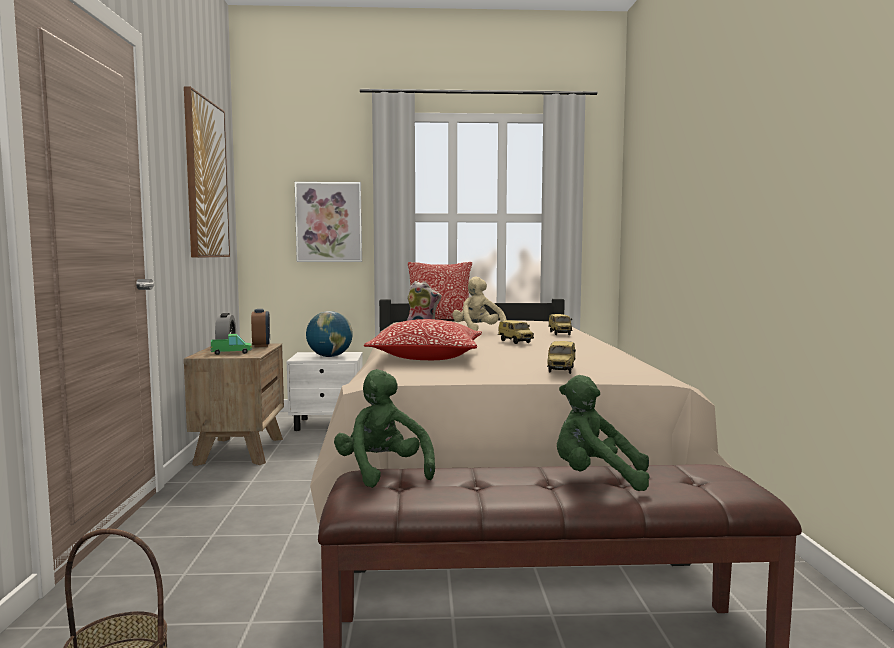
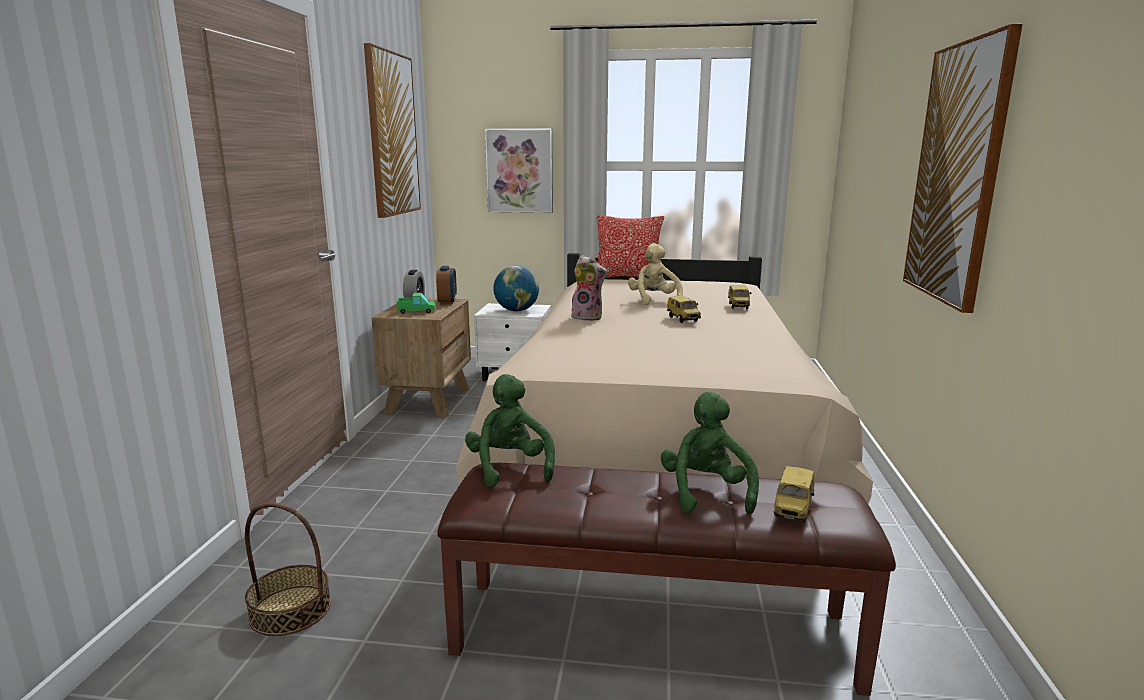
camera: 10 degrees right, 10 degrees up
pillow [364,319,482,360] -> none
toy car [547,341,576,374] -> toy car moved to [773,466,815,522]
green plush toy [557,375,650,491] -> green plush toy turned 60 degrees clockwise [661,392,759,514]
none -> picture [903,24,1023,313]

